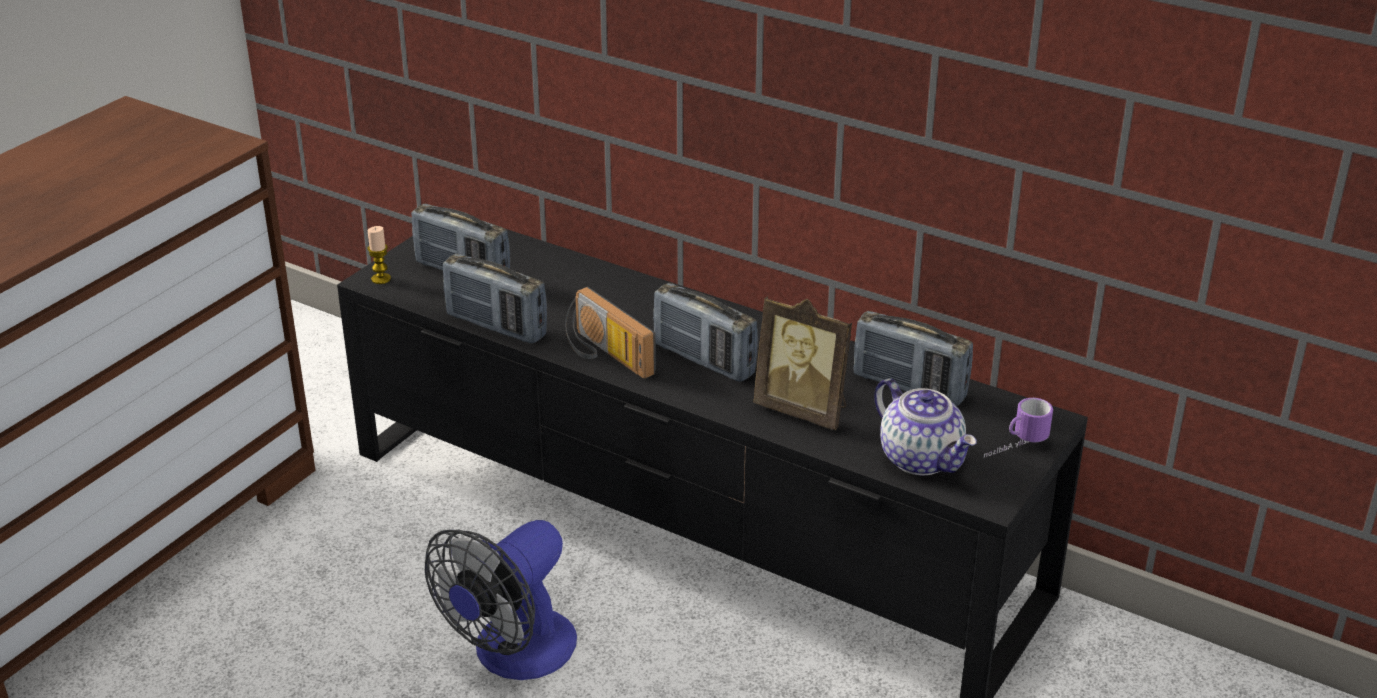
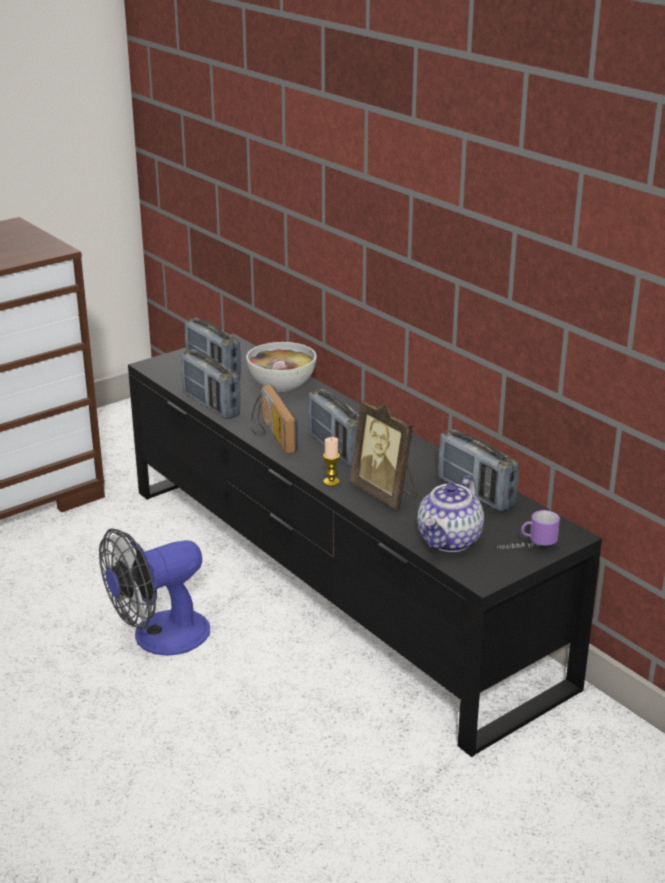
camera: 20 degrees right, 5 degrees down
candle [367,226,391,284] -> candle moved to [323,437,340,487]
teapot [874,378,977,475] -> teapot turned 45 degrees clockwise [417,476,484,552]
none -> bowl [246,342,317,392]

